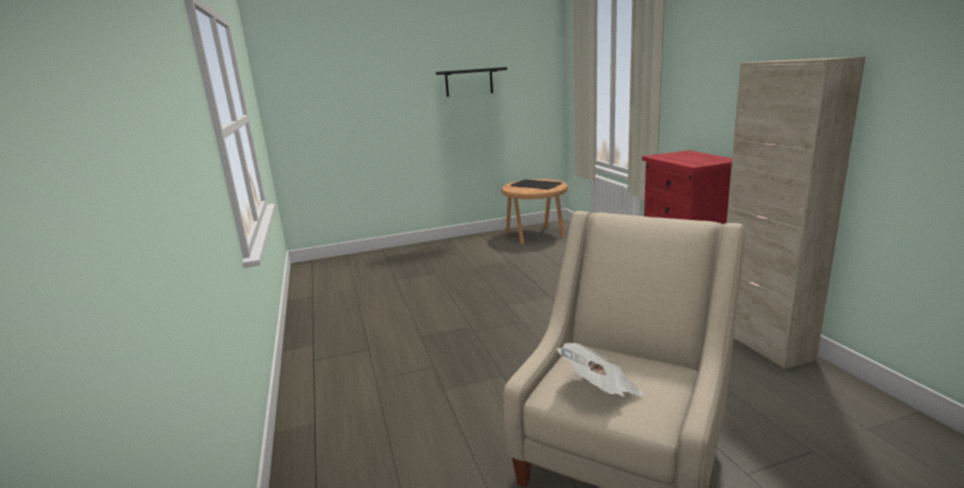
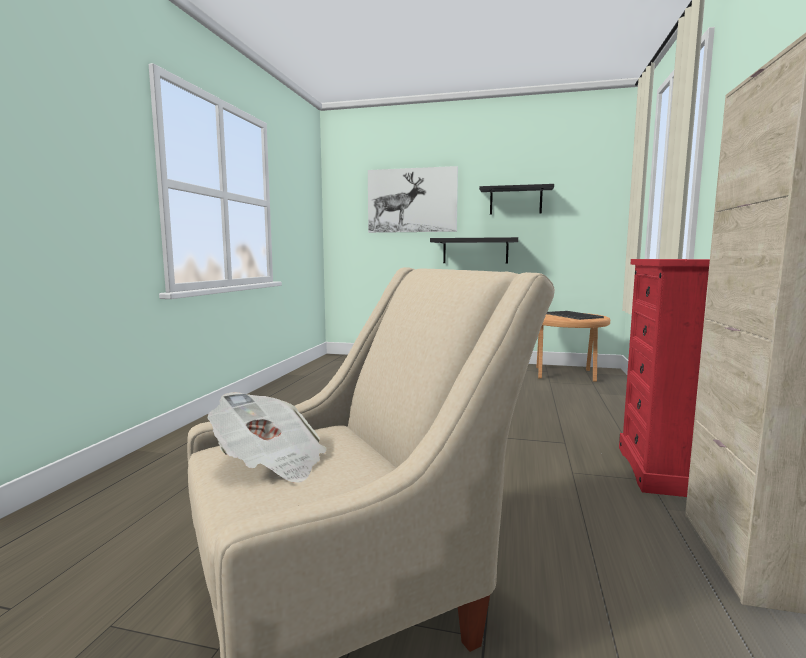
camera: 30 degrees right, 10 degrees down
none -> picture [368,166,458,233]
none -> black shelf [430,237,518,264]

